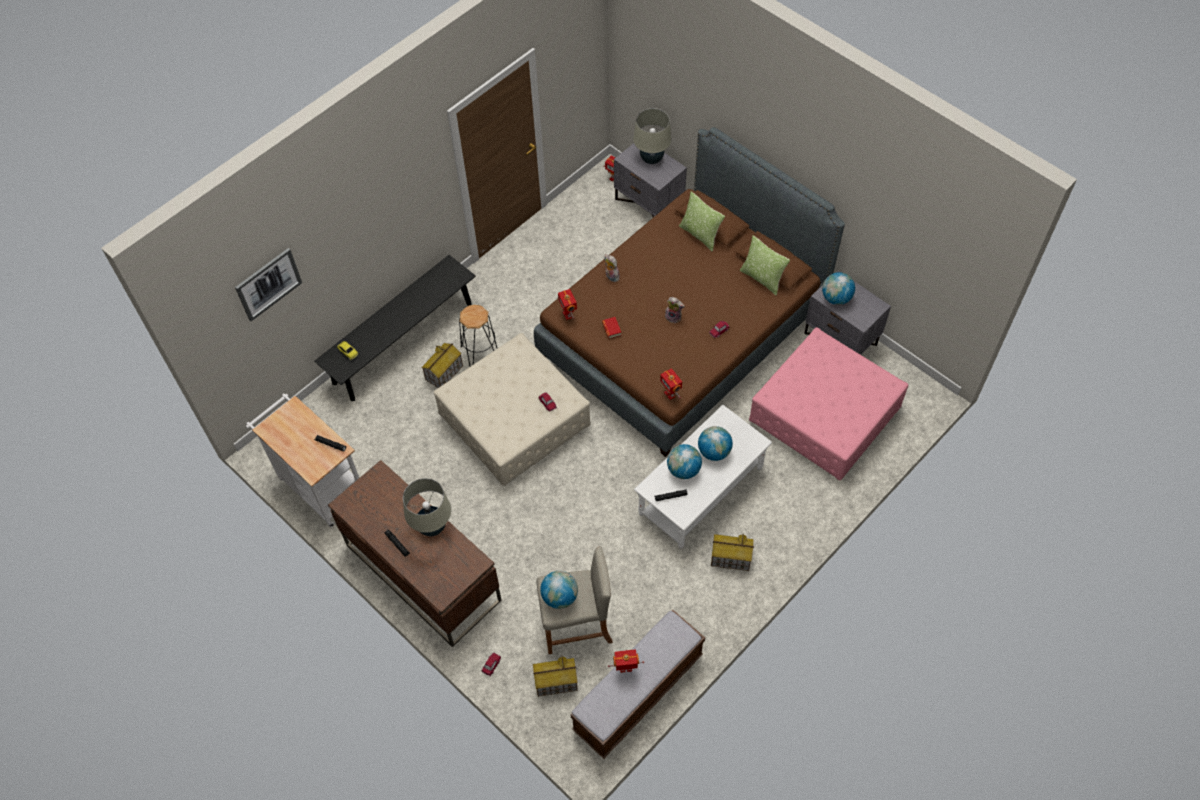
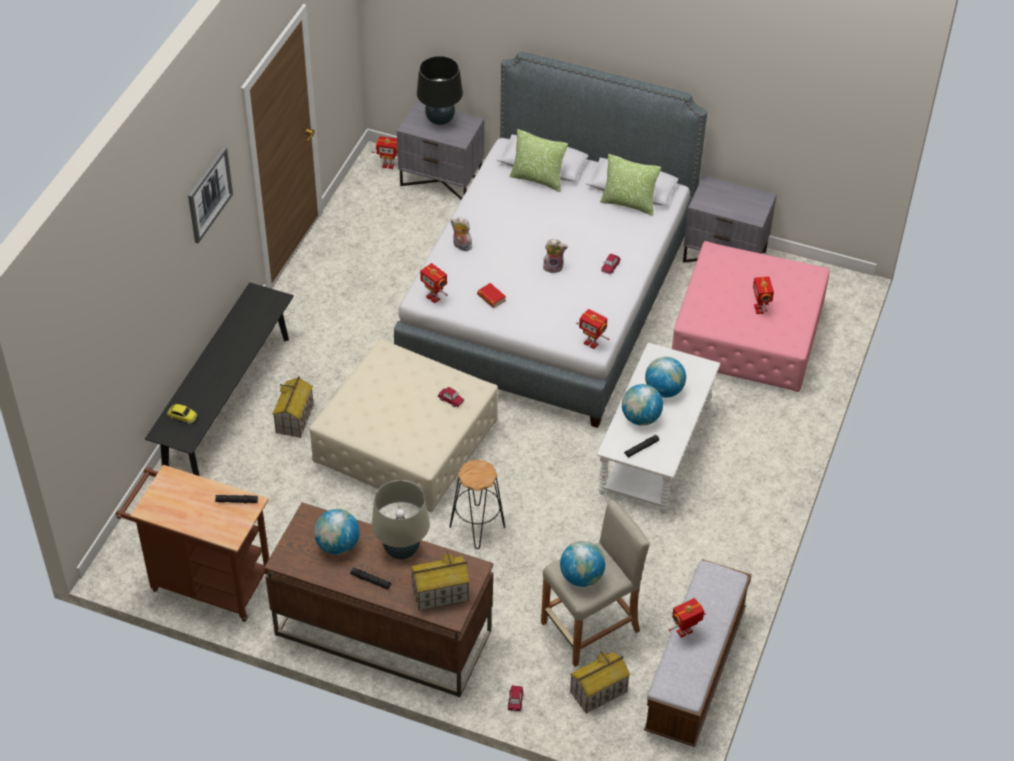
camera: 25 degrees left, 10 degrees down
picture [235,248,302,321] -> picture moved to [188,147,233,243]
white cart [246,394,359,527] -> brown cart [116,465,269,622]
black stool [459,305,497,366] -> black stool moved to [450,459,505,549]
brown bed [534,127,845,457] -> grey bed [394,52,707,428]
beige table lamp [633,108,671,164] -> black table lamp [417,56,463,125]
toy house [711,534,754,571] -> toy house moved to [411,551,470,611]
globe [822,272,855,305] -> globe moved to [314,509,360,555]
none -> toy robot [753,277,774,314]

